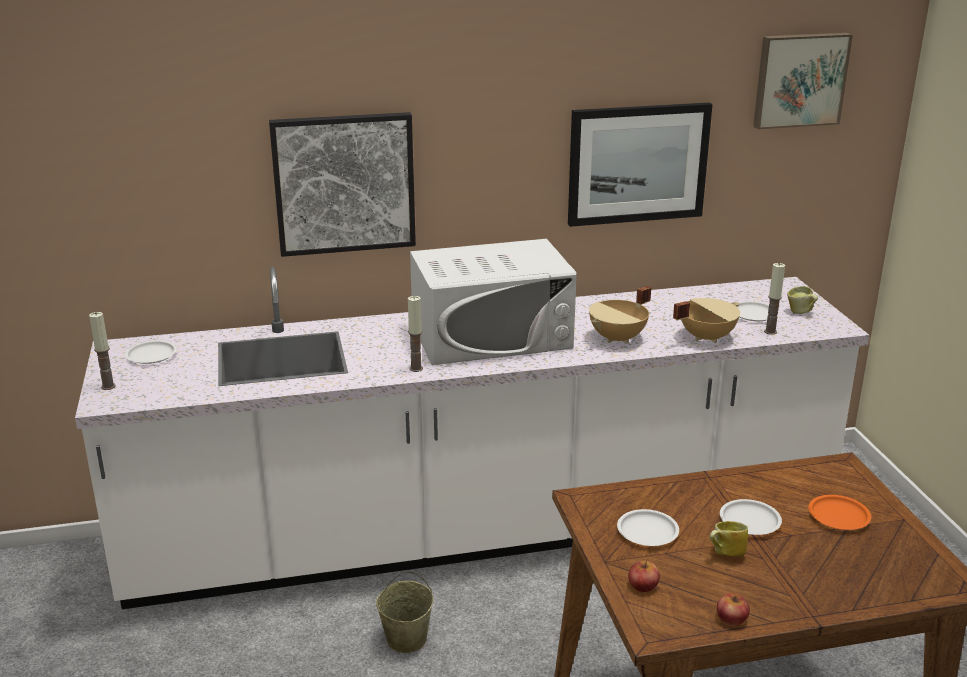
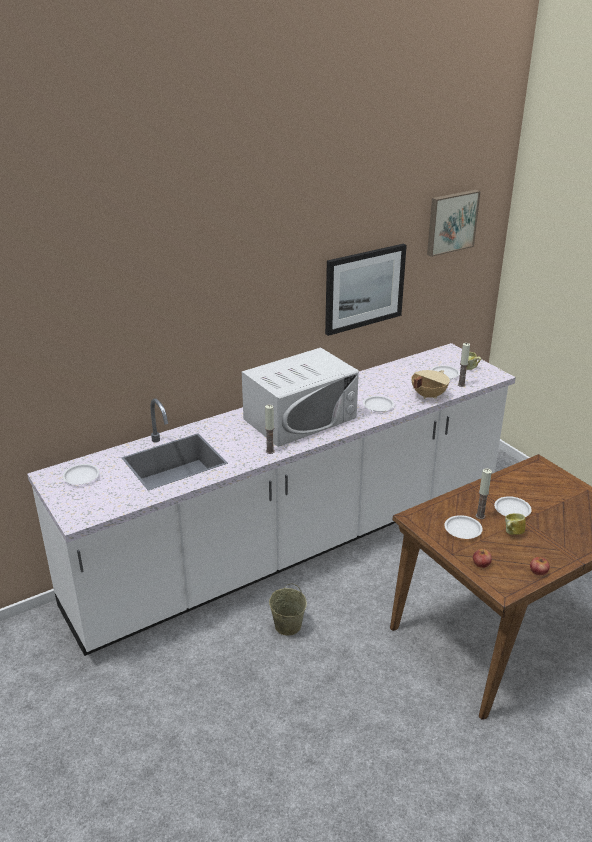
camera: 20 degrees left, 5 degrees up
candle [89,312,116,390] -> candle moved to [476,468,492,519]
picture [269,112,416,257] -> none
beige cooking pot [589,286,651,344] -> white plate [363,396,394,412]
orange plate [808,495,871,530] -> none

